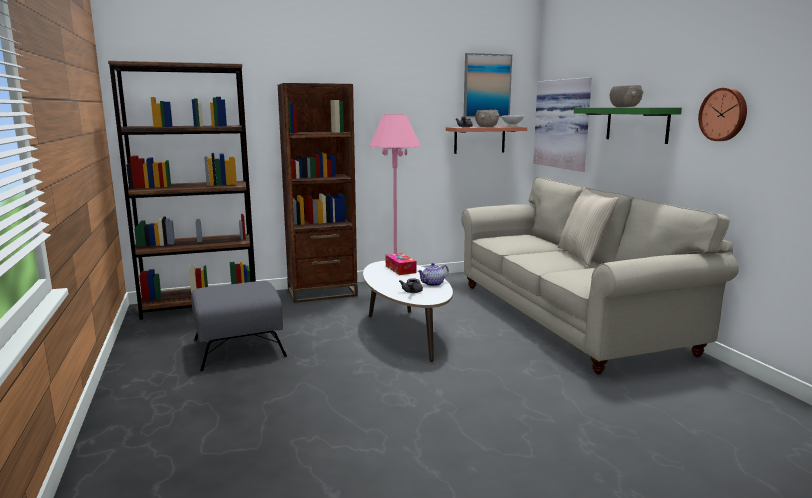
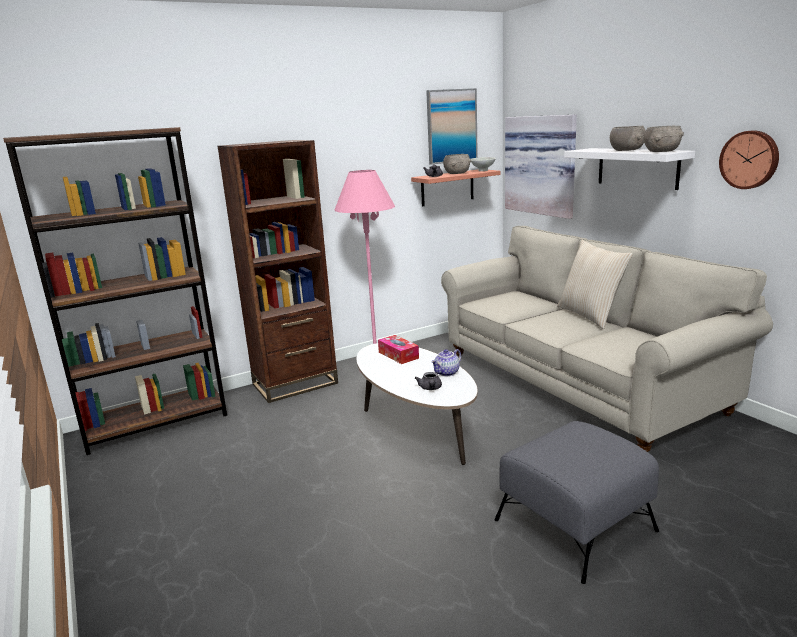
camera: 10 degrees left, 5 degrees up
grey ottoman [191,281,287,371] -> grey ottoman moved to [495,421,659,584]
green shelf [574,108,682,144] -> white shelf [564,148,695,190]
none -> grey bowl [644,126,684,152]

